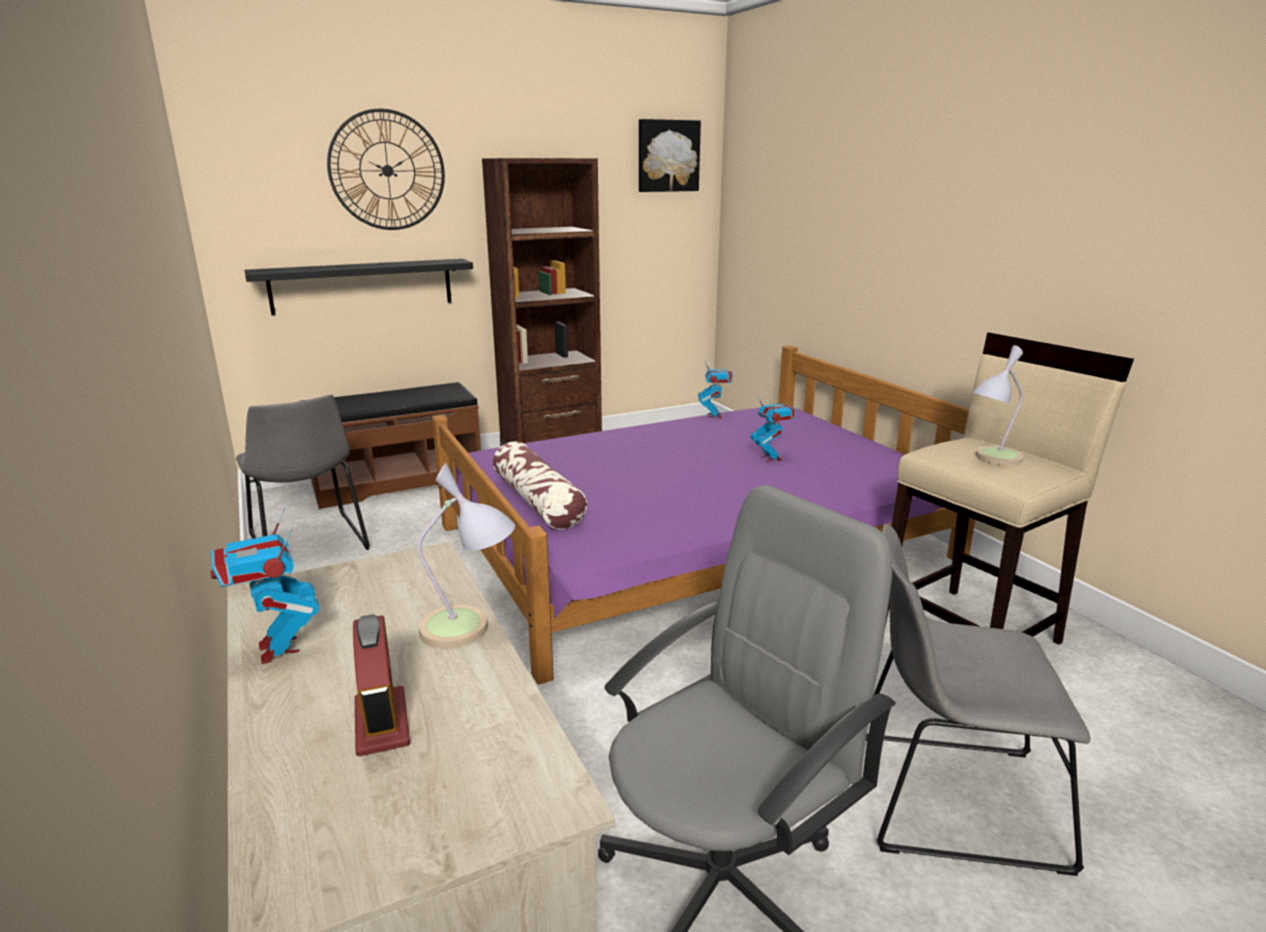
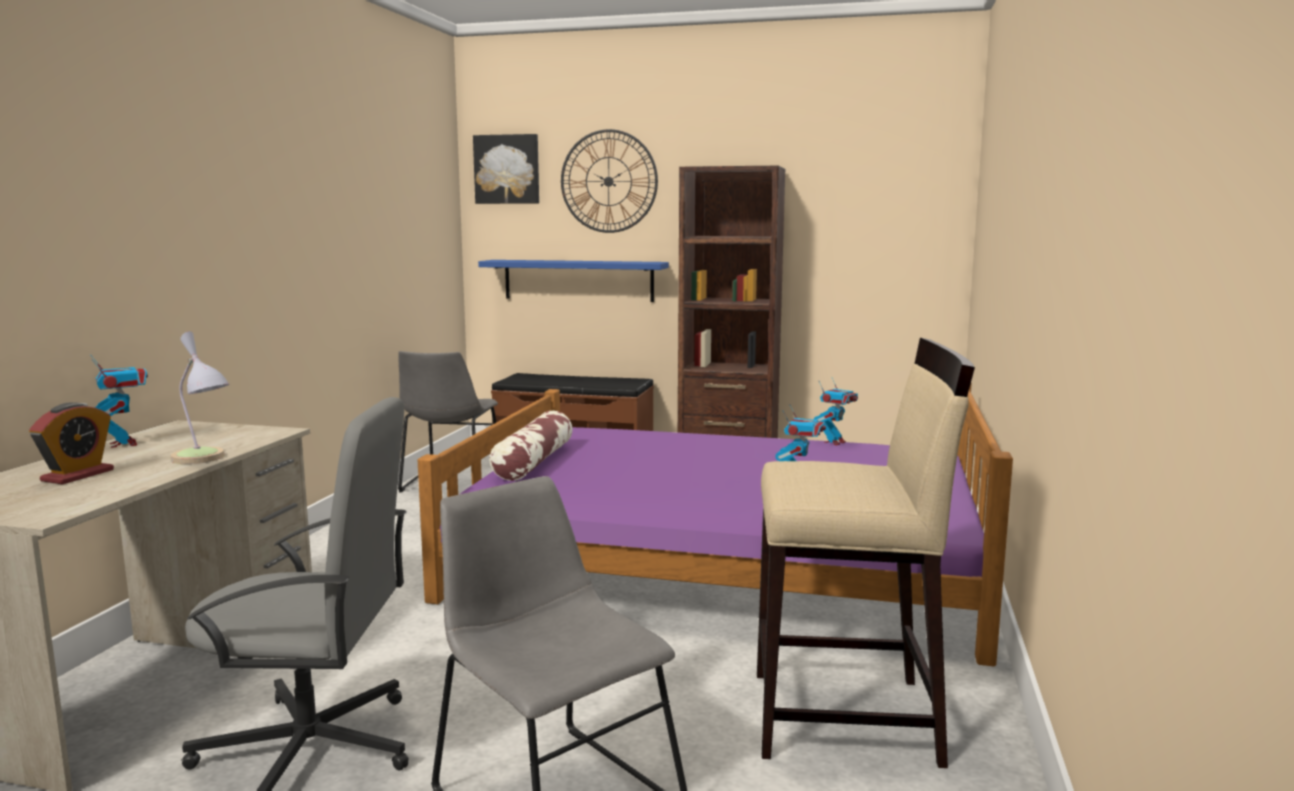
camera: 40 degrees right, 10 degrees down
toy robot [210,507,319,664] -> toy robot turned 135 degrees clockwise [90,354,148,448]
black shelf [244,259,473,316] -> blue shelf [478,260,669,302]
picture [639,119,701,192] -> picture moved to [473,134,539,204]
table lamp [973,345,1023,466] -> none

